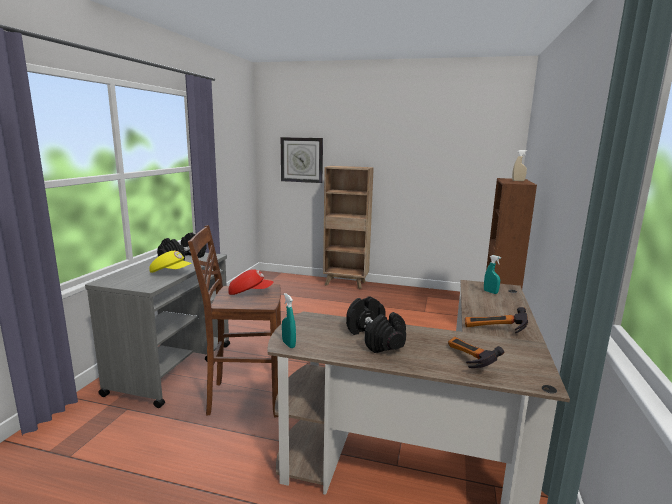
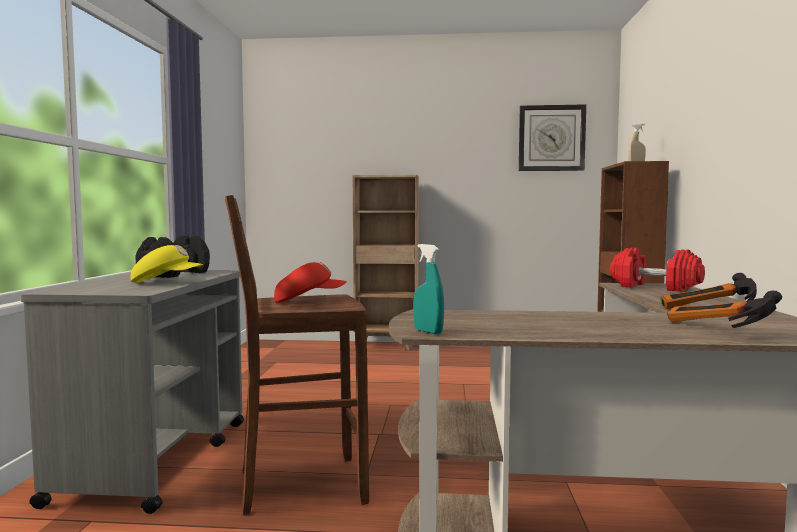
camera: 10 degrees left, 10 degrees down
wall clock [281,137,323,183] -> wall clock moved to [519,104,586,171]
black dumbbell [346,296,406,353] -> none
turquoise spray bottle [484,255,501,294] -> red dumbbell [610,247,705,291]

